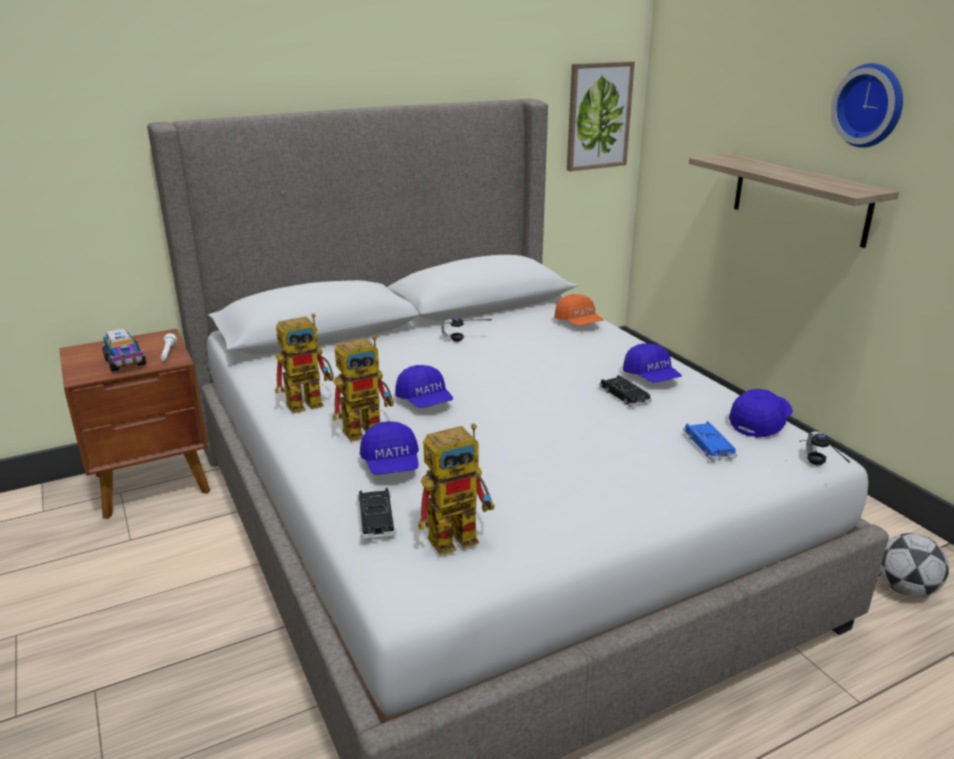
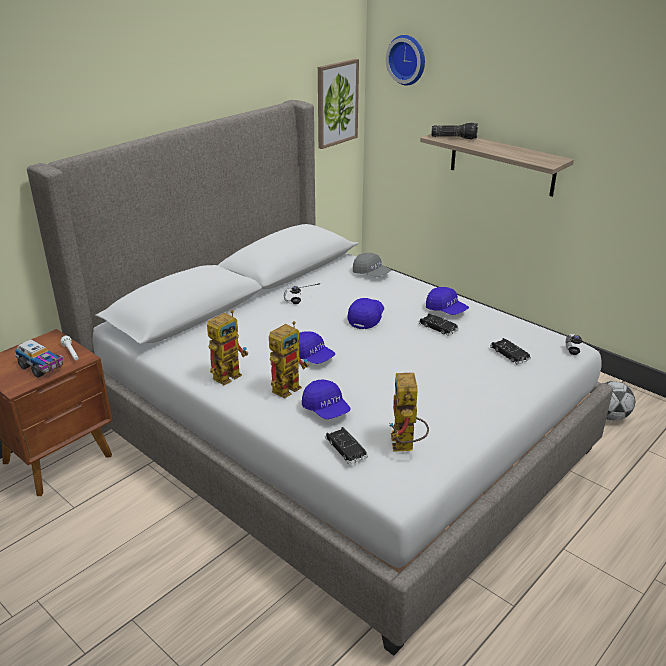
camera: 20 degrees left, 5 degrees up
toy robot [418,424,495,555] -> toy robot turned 135 degrees clockwise [389,373,429,452]
orange cap [554,294,604,326] -> grey cap [353,253,391,277]
blue toy car [683,421,737,460] -> black toy car [490,338,531,365]
blue cap [729,389,793,438] -> blue cap moved to [347,298,384,329]
wall clock [831,63,903,148] -> wall clock moved to [386,35,425,86]
none -> flashlight [431,123,478,139]

